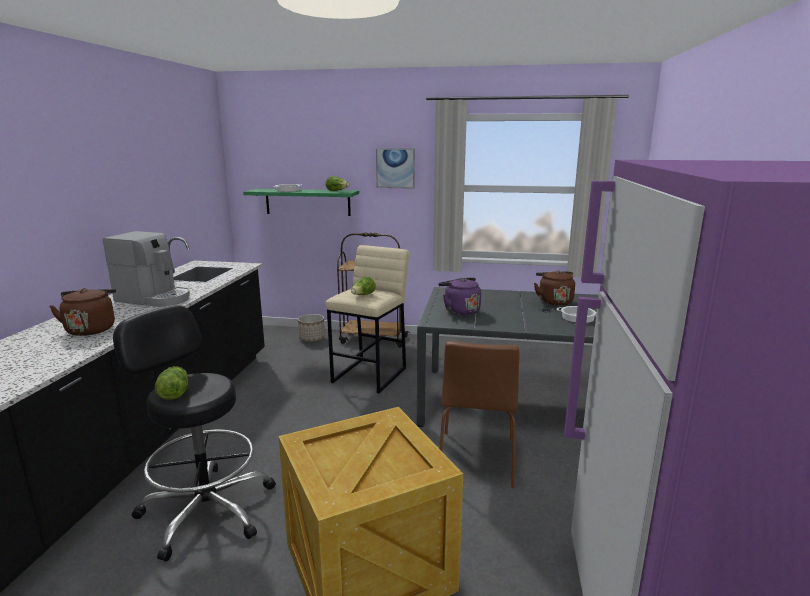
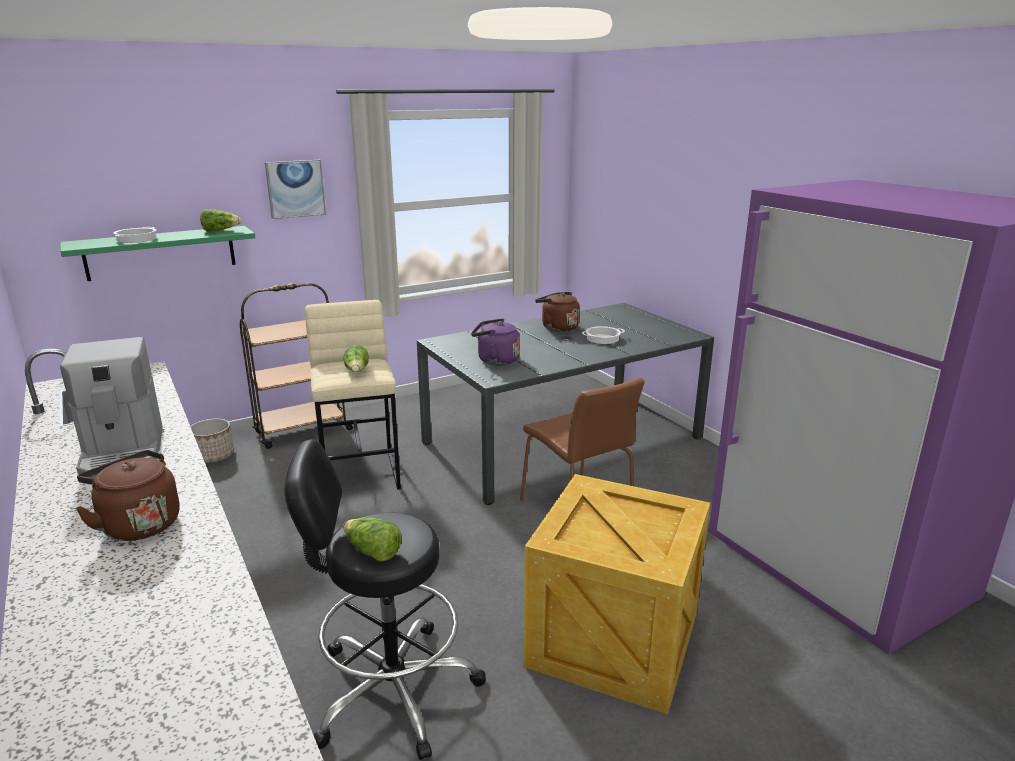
camera: 40 degrees left, 5 degrees up
coffee machine [103,231,190,307] -> coffee machine turned 90 degrees clockwise [60,337,163,479]

